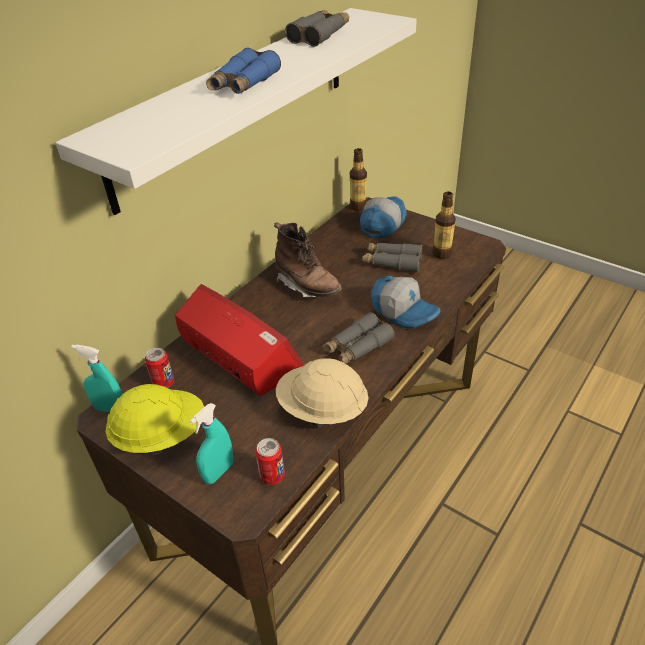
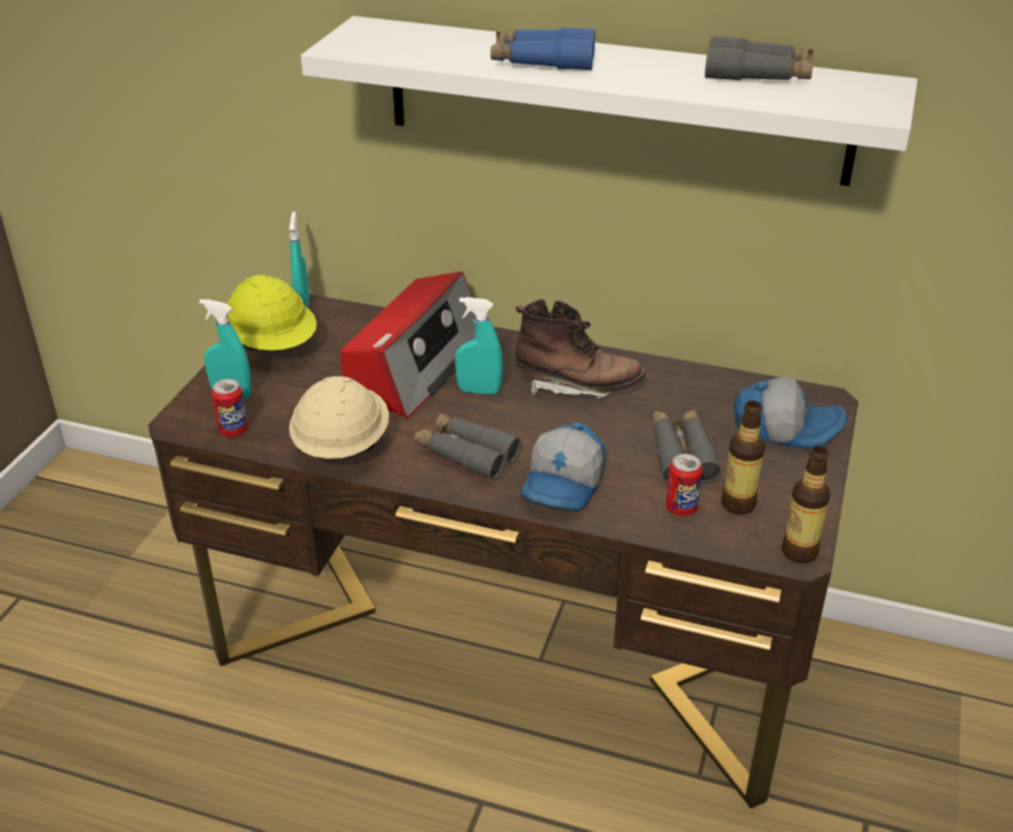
camera: 70 degrees right, 5 degrees down
can [145,348,174,388] -> can moved to [666,454,702,516]
brown boot [274,223,342,298] -> brown boot turned 105 degrees counterclockwise [515,299,645,399]
bottle [350,148,367,211] -> bottle moved to [782,446,830,563]
none -> turquoise spray bottle [455,297,503,395]

